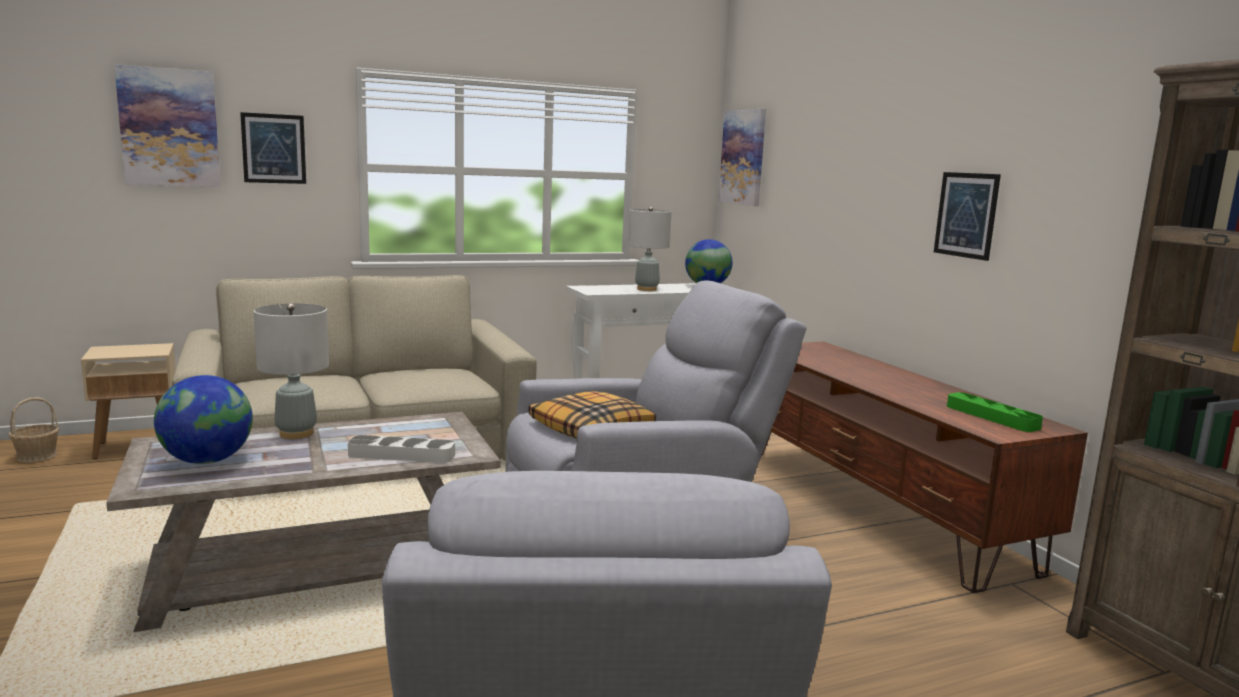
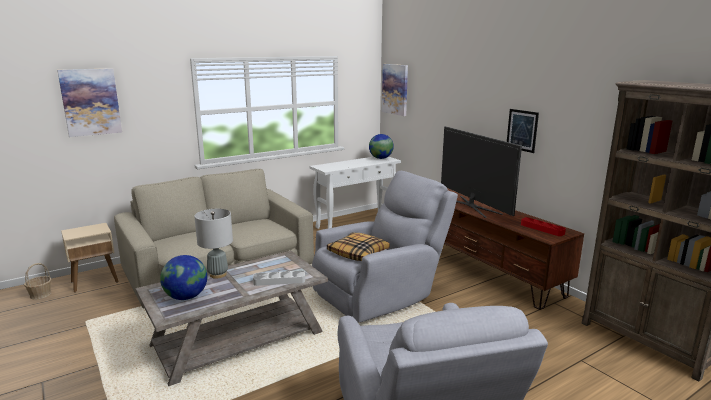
camera: 10 degrees left, 5 degrees up
picture [240,112,306,184] -> none
grey table lamp [628,207,672,291] -> none
green tray [947,392,1043,432] -> red tray [521,217,566,236]
none -> television [441,126,522,218]

